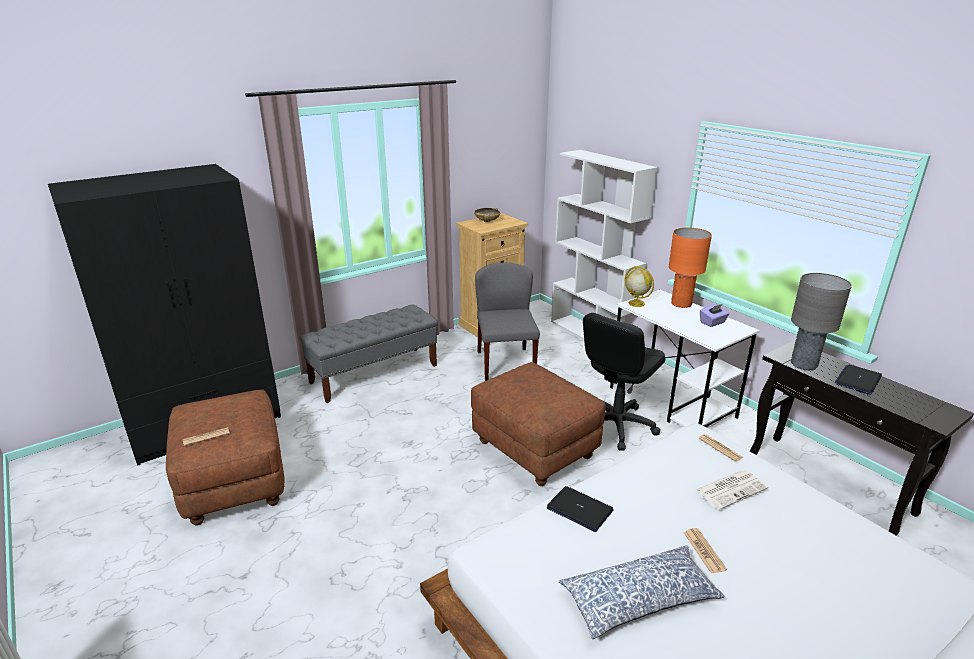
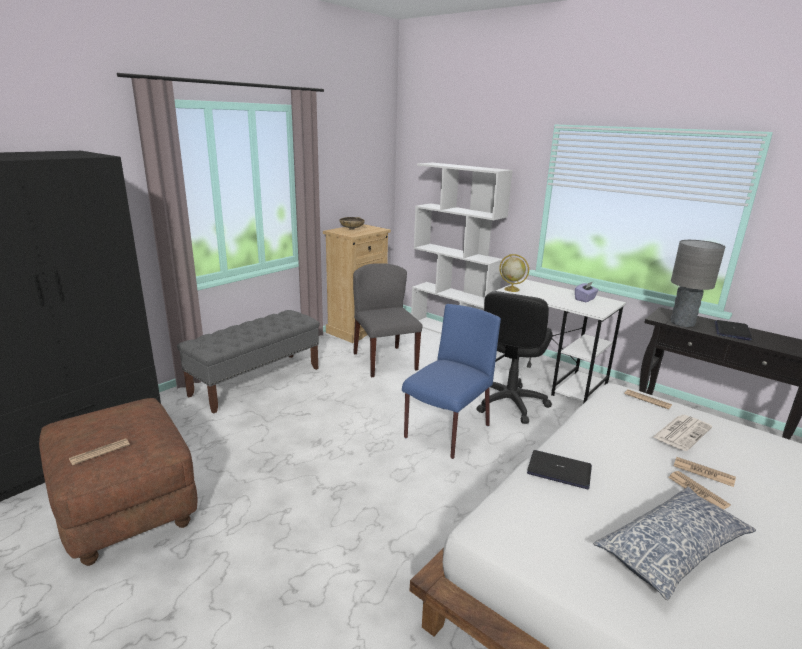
camera: 15 degrees left, 5 degrees down
brown ottoman [471,362,606,486] -> blue chair [402,304,501,459]
orange table lamp [669,227,712,308] -> none
none -> newspaper [674,457,736,487]

